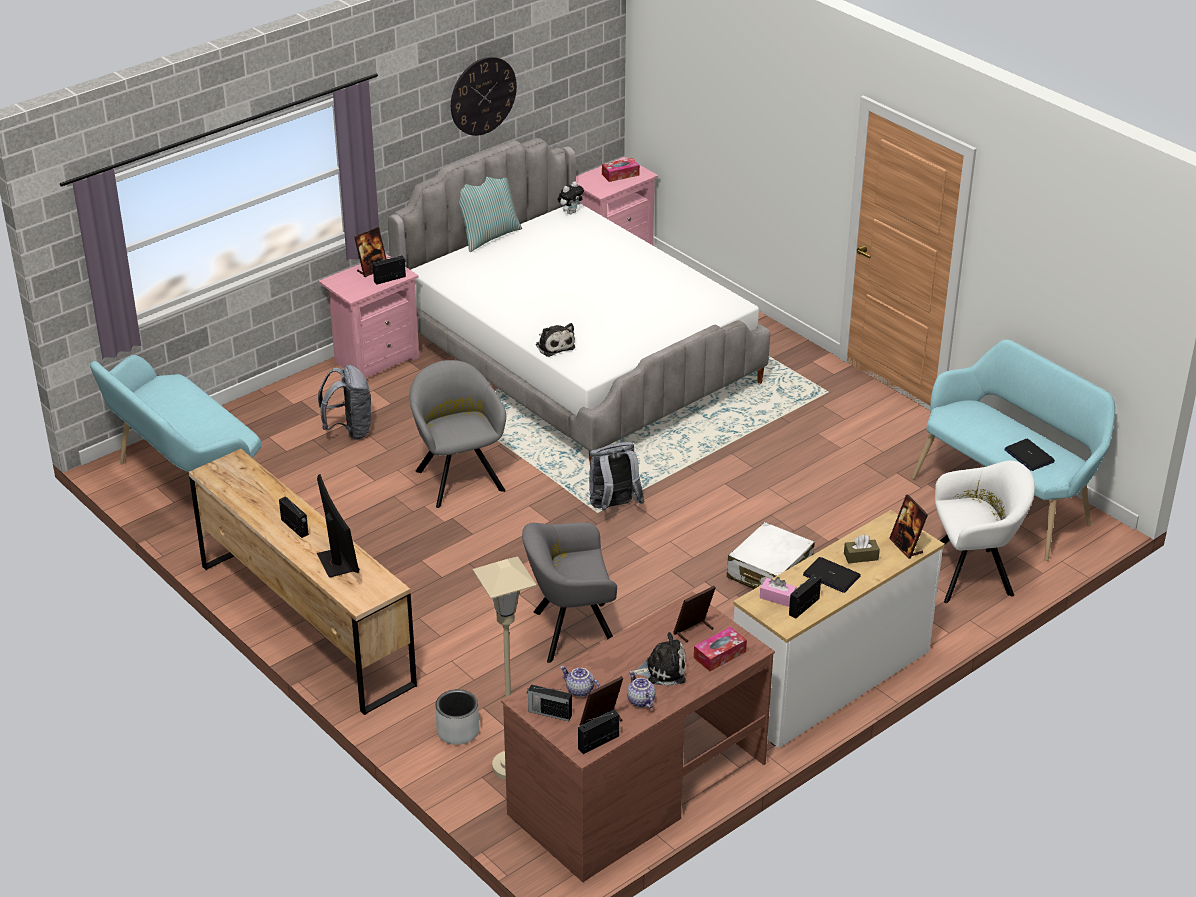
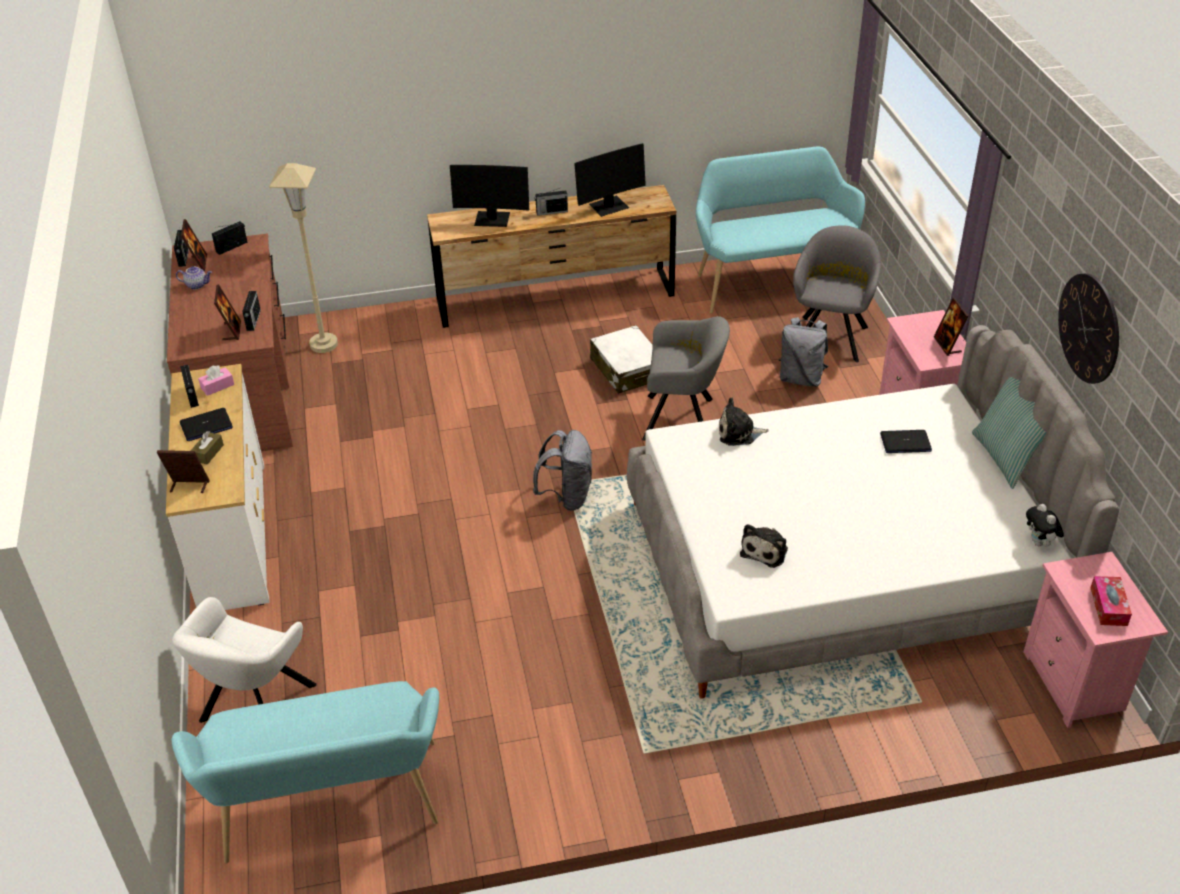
camera: 120 degrees right, 5 degrees up
radio [373,255,406,285] -> radio moved to [242,290,261,331]
grey planter [435,689,480,745] -> none
grey armchair [522,523,617,663] -> grey armchair moved to [793,225,881,362]
teapot [560,666,600,697] -> none
plush toy [629,632,686,686] -> plush toy moved to [740,524,788,568]
tissue box [694,627,747,671] -> none
white suitcase [727,522,815,589] -> white suitcase moved to [590,325,653,394]
laptop [1004,439,1055,471] -> laptop moved to [880,430,932,453]
none -> monitor [575,143,646,217]

